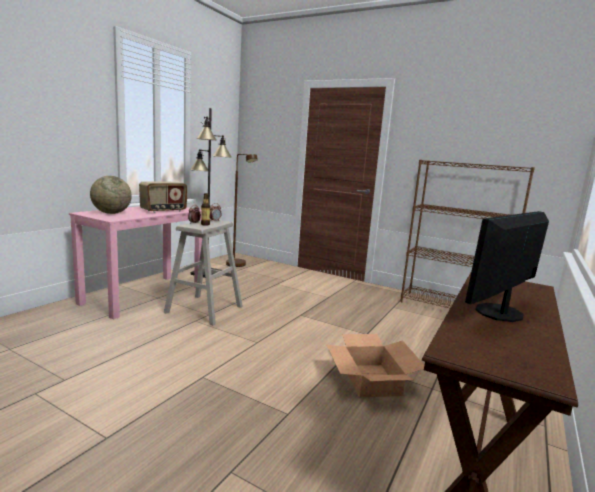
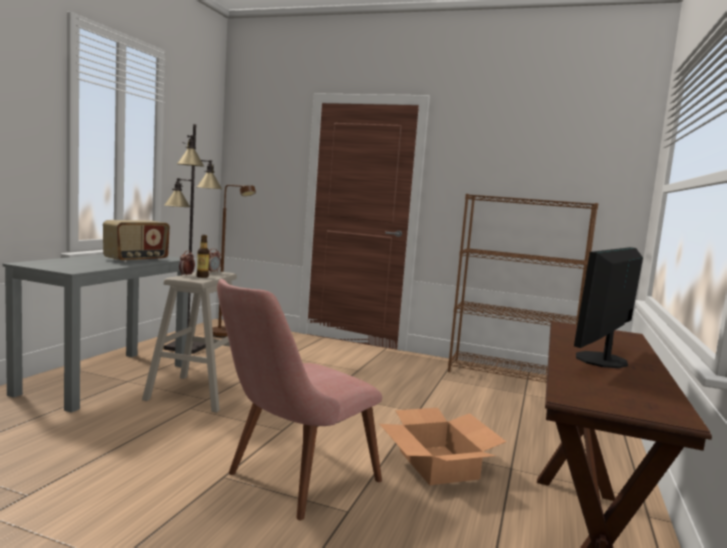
camera: 10 degrees left, 5 degrees down
pink desk [69,206,202,319] -> grey desk [3,254,188,413]
globe [90,176,132,214] -> none
none -> pink chair [217,279,382,520]

